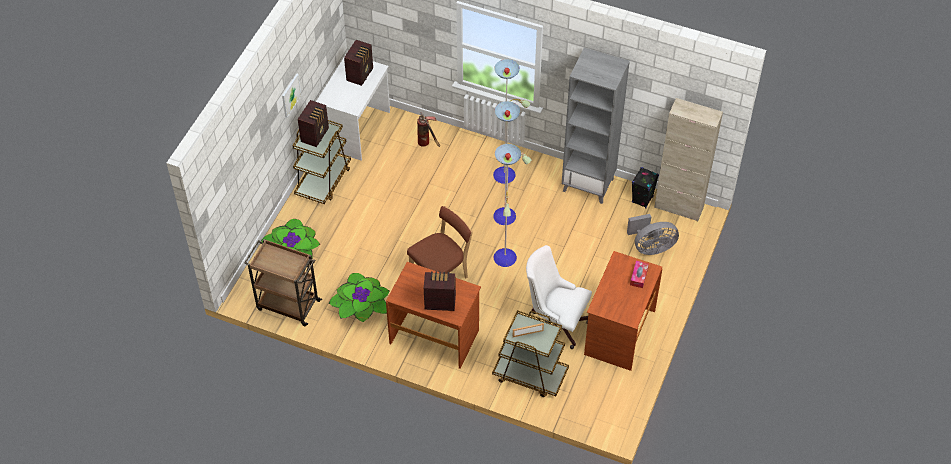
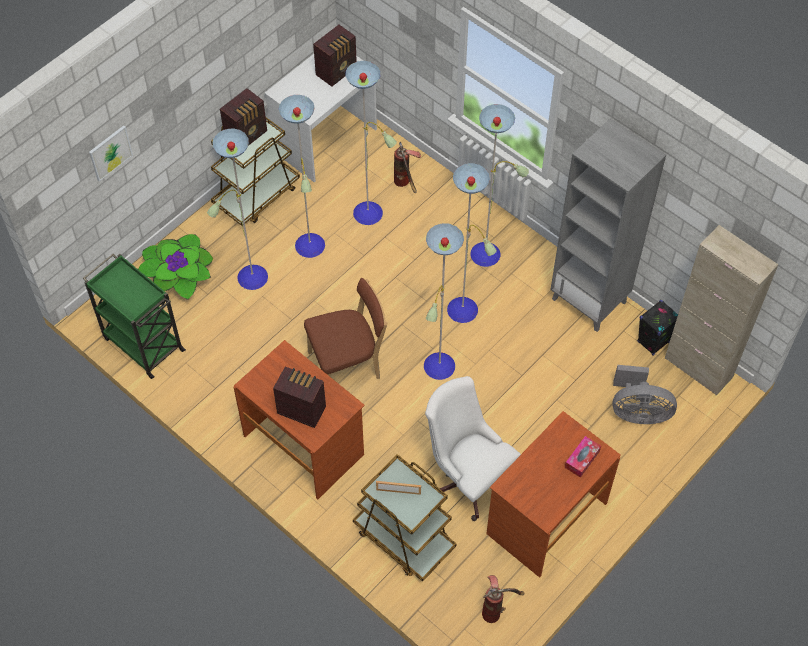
camera: 20 degrees right, 5 degrees up
brown cart [244,239,322,326] -> green cart [83,253,186,379]
picture [282,74,301,118] -> picture moved to [89,126,133,182]
potted plant [329,273,389,322] -> none
none -> floor lamp [207,61,397,290]
none -> fire extinguisher [482,575,525,623]

